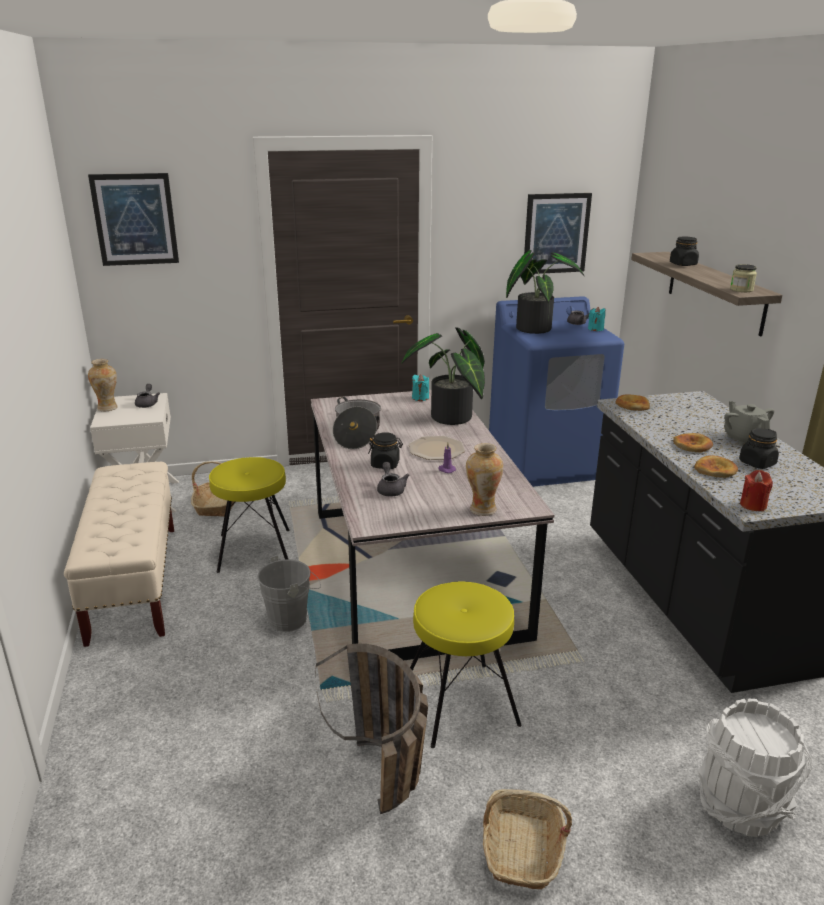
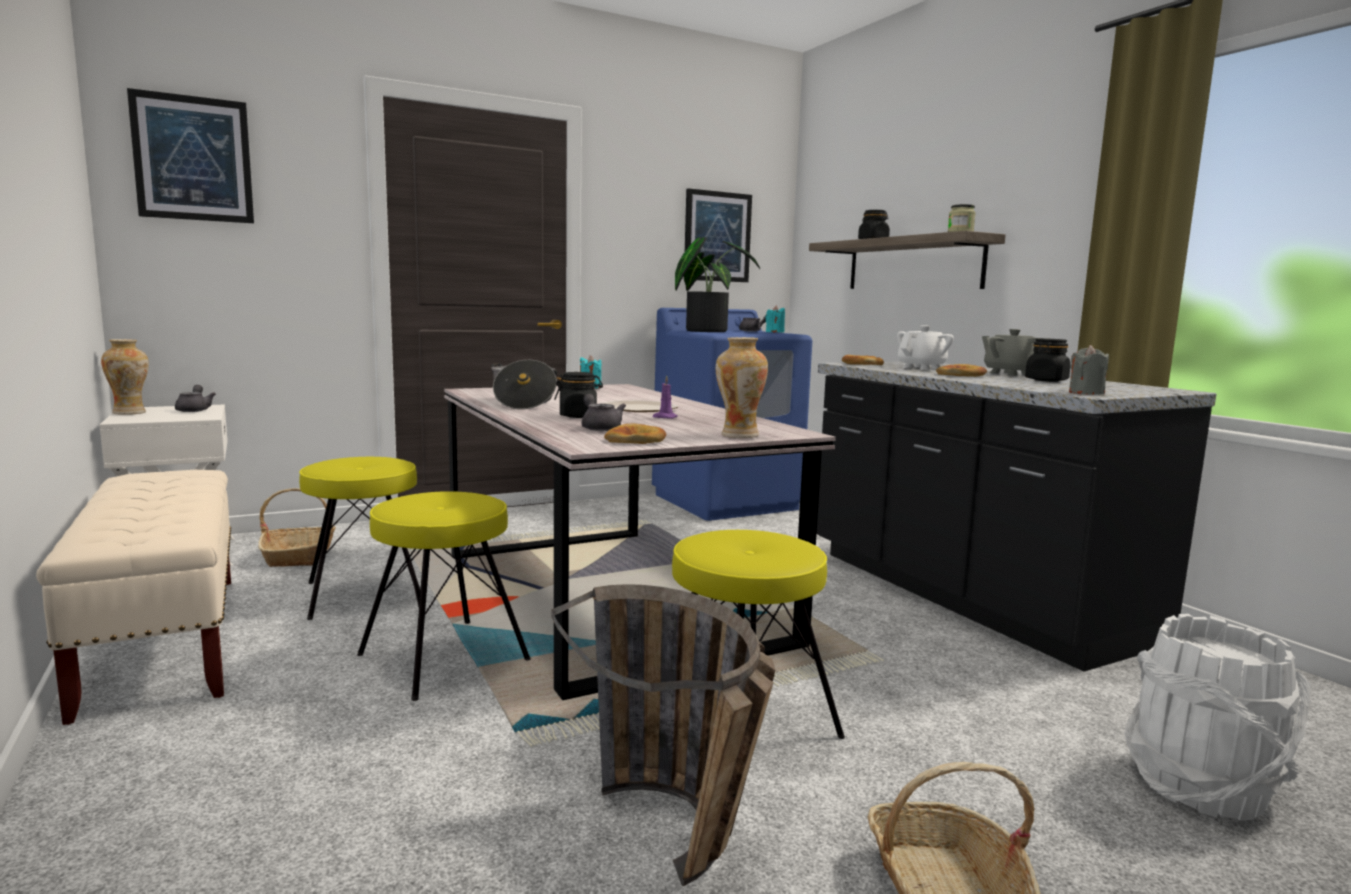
camera: 15 degrees left, 15 degrees down
grey bucket [257,555,321,632] -> yellow stool [357,491,531,701]
potted plant [401,327,485,425] -> none
bread [694,456,738,478] -> bread moved to [604,424,666,444]
red candle [740,470,773,511] -> grey candle [1069,345,1109,395]
none -> white teapot [897,325,954,370]

